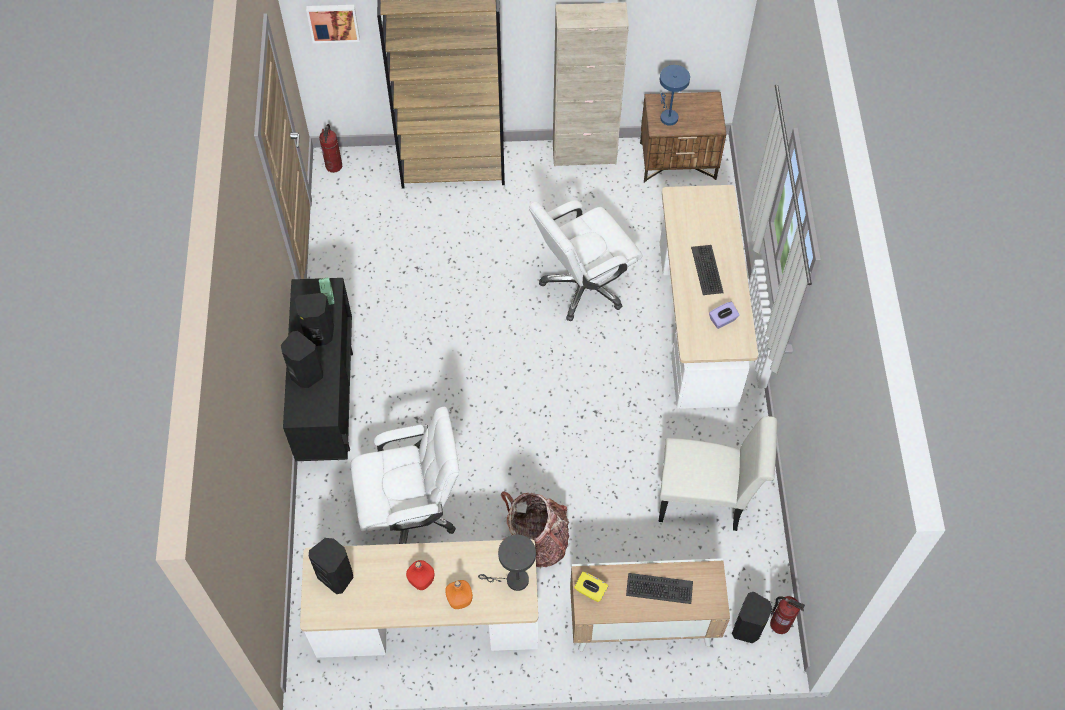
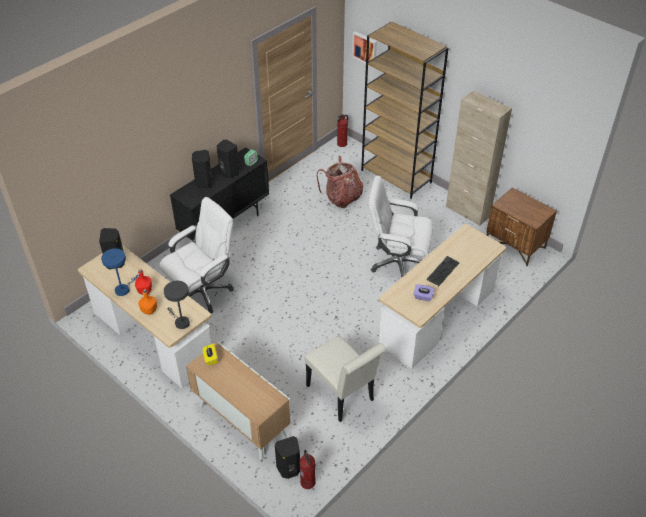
camera: 45 degrees right, 15 degrees down
white office chair [351,407,459,544] -> white office chair turned 75 degrees counterclockwise [159,197,234,313]
backpack [501,491,569,567] -> backpack moved to [317,156,363,208]
keyboard [626,573,693,604] -> none
blue table lamp [660,65,690,126] -> blue table lamp moved to [101,248,140,296]

